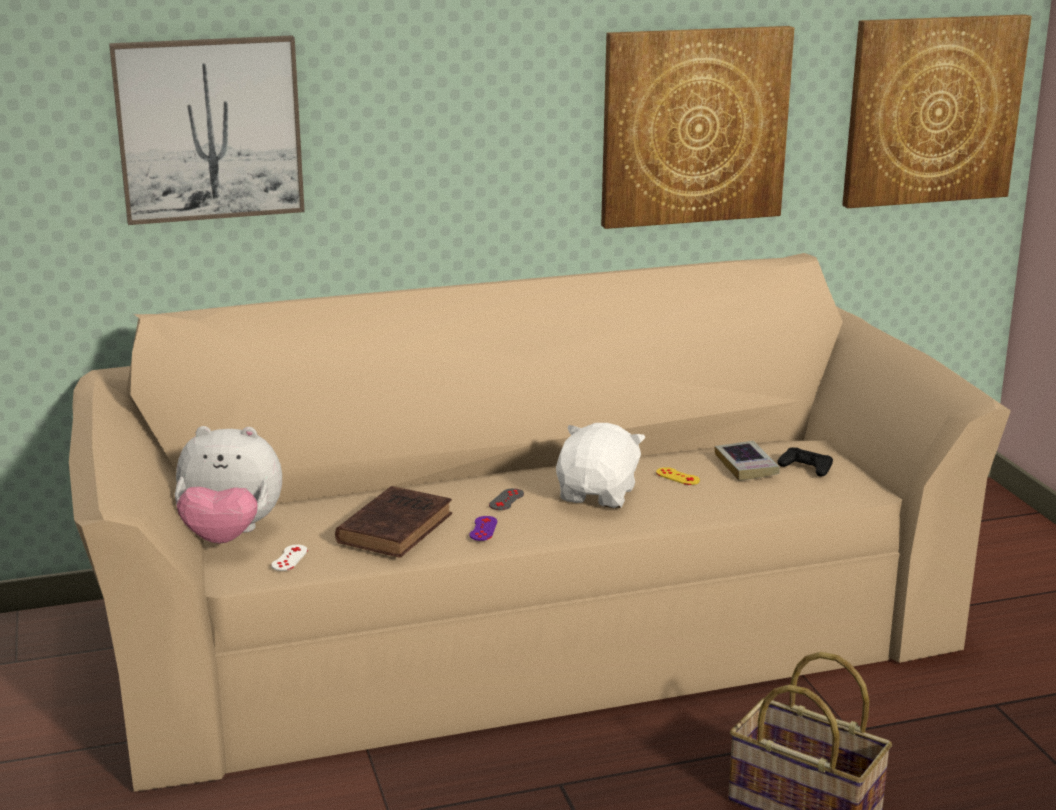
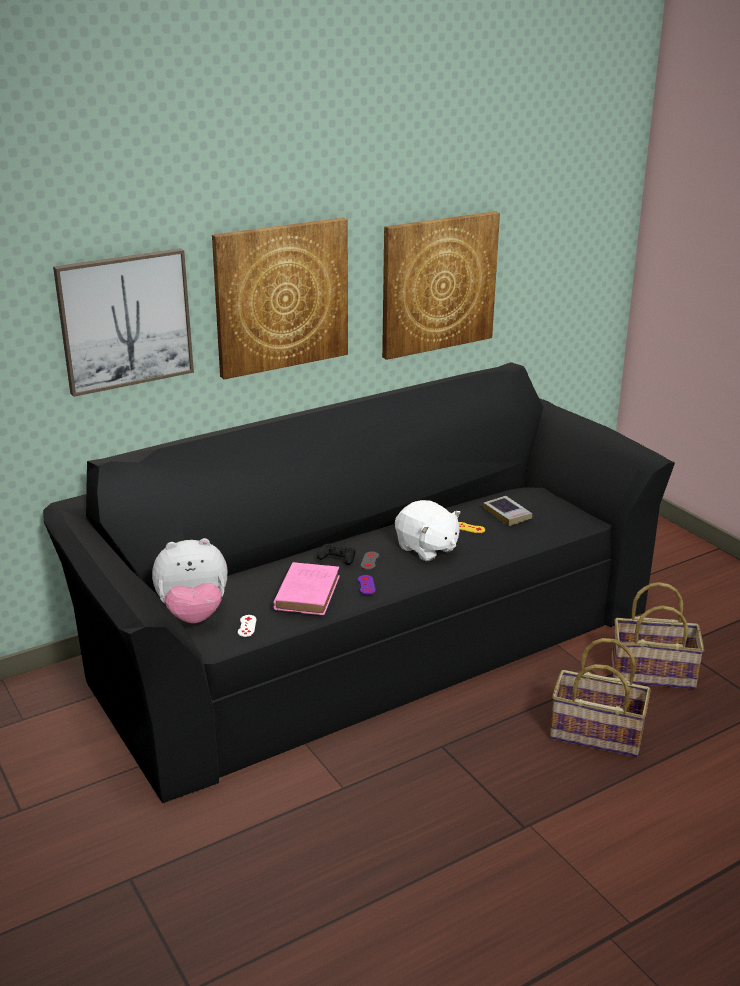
camera: 15 degrees left, 5 degrees up
beige sofa [69,253,1011,792] -> black sofa [43,362,675,803]
brown book [335,486,452,558] -> pink book [273,562,340,615]
white plush toy [556,423,646,508] -> white plush toy turned 135 degrees clockwise [395,500,461,561]
black game controller [777,447,833,477] -> black game controller moved to [317,544,356,565]
picture [842,14,1032,208] -> picture moved to [212,218,348,379]
none -> basket [612,582,704,689]

